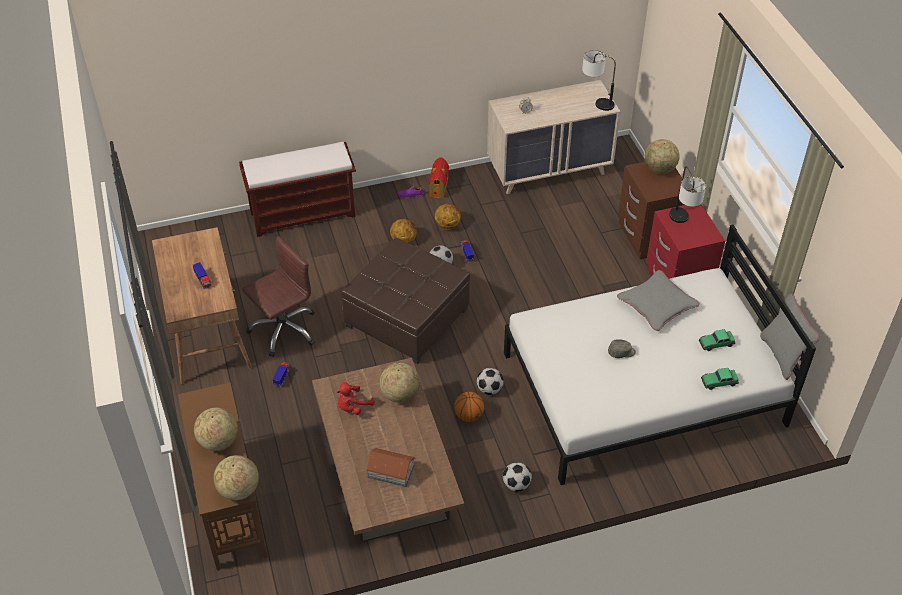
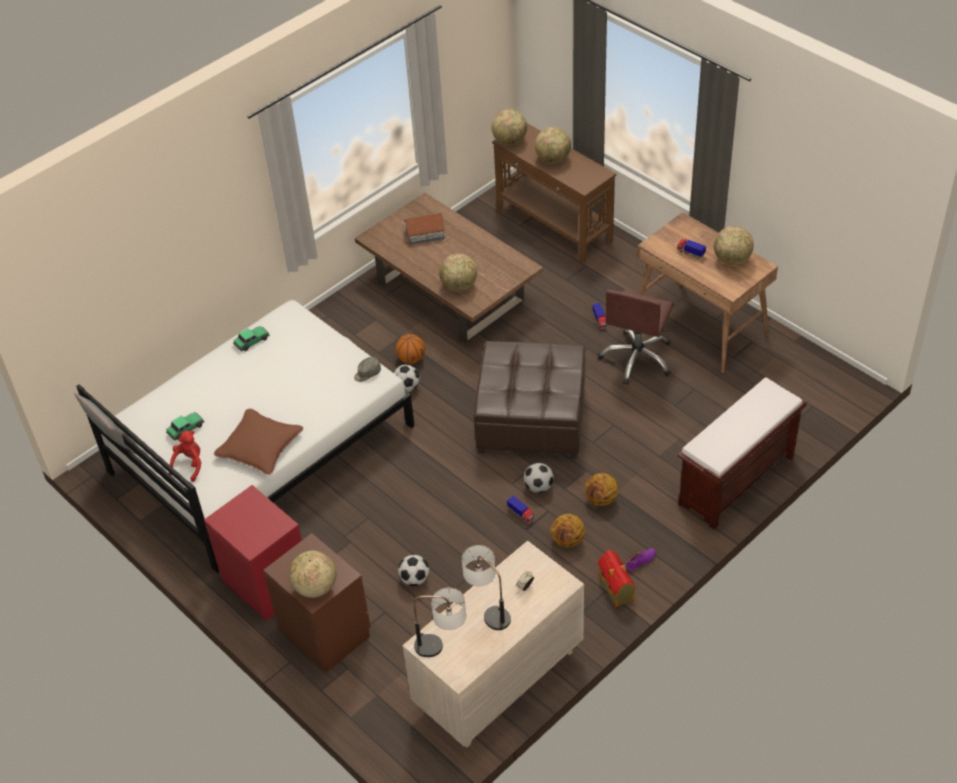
camera: 155 degrees right, 0 degrees up
red plush toy [337,382,375,415] -> red plush toy moved to [169,431,201,482]
football [503,462,532,492] -> football moved to [398,555,429,586]
grey cap [608,339,636,358] -> grey cap moved to [354,357,381,382]
grey pillow [617,270,700,331] -> brown pillow [214,408,303,475]
table lamp [669,166,706,223] -> table lamp moved to [462,545,511,630]
toy car [701,368,739,390] -> toy car moved to [233,326,269,351]
none -> globe [714,226,754,265]

